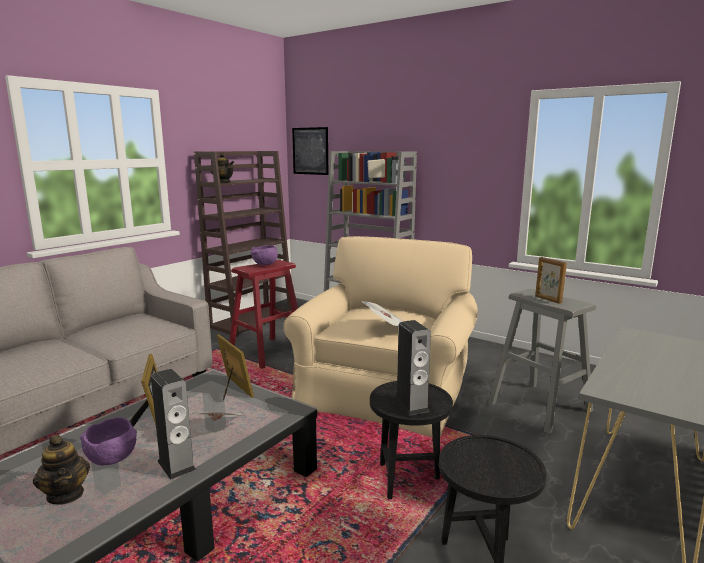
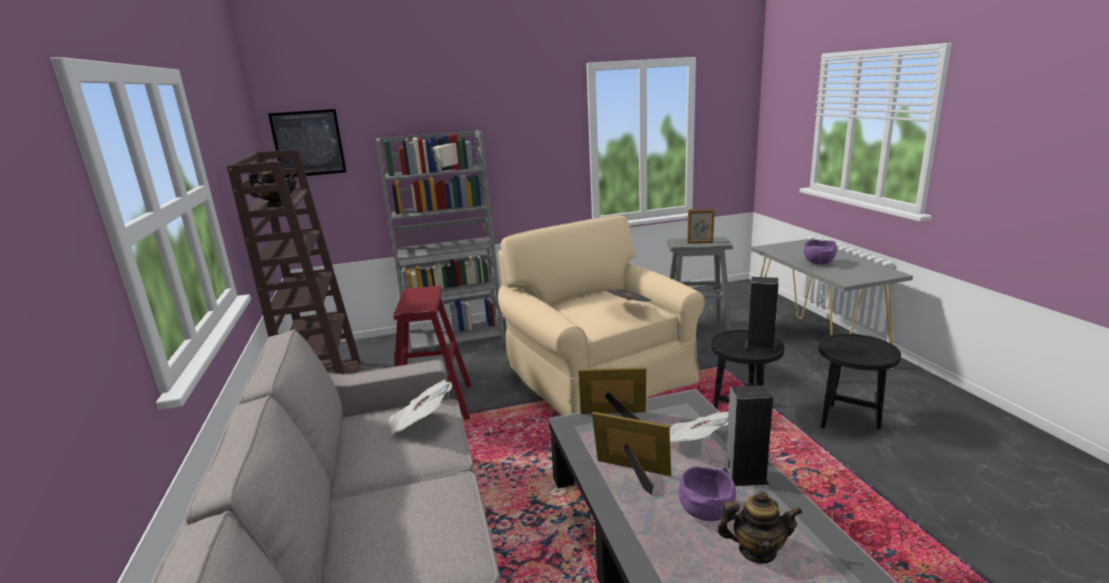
camera: 50 degrees left, 5 degrees up
purple bowl [251,245,278,265] -> purple bowl moved to [804,239,837,265]
none -> newspaper [388,380,452,435]

